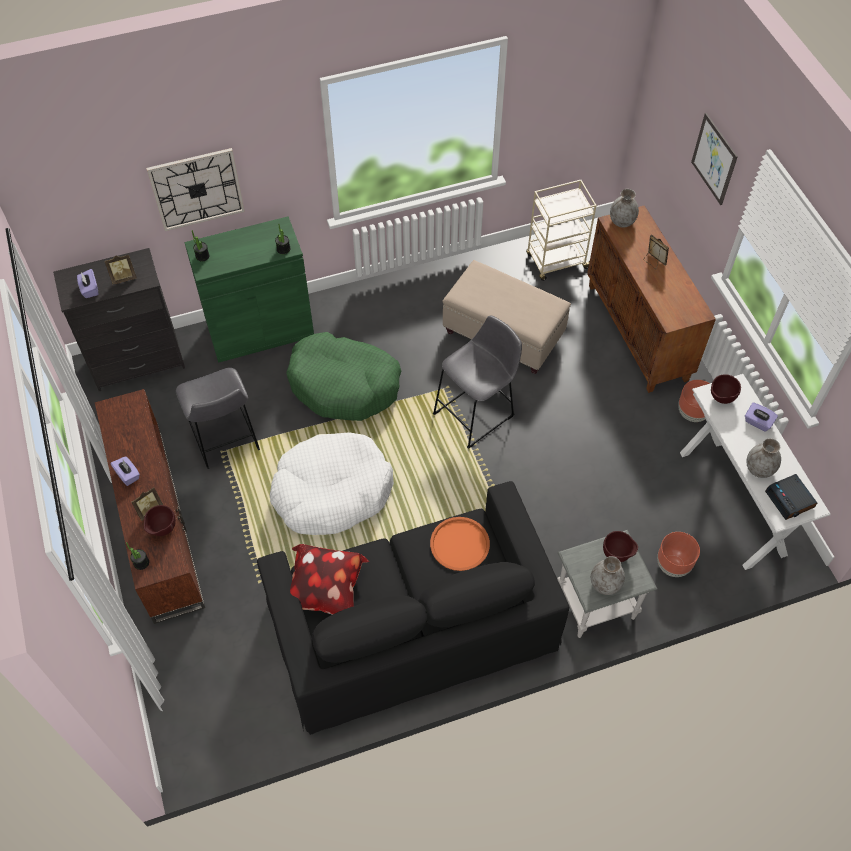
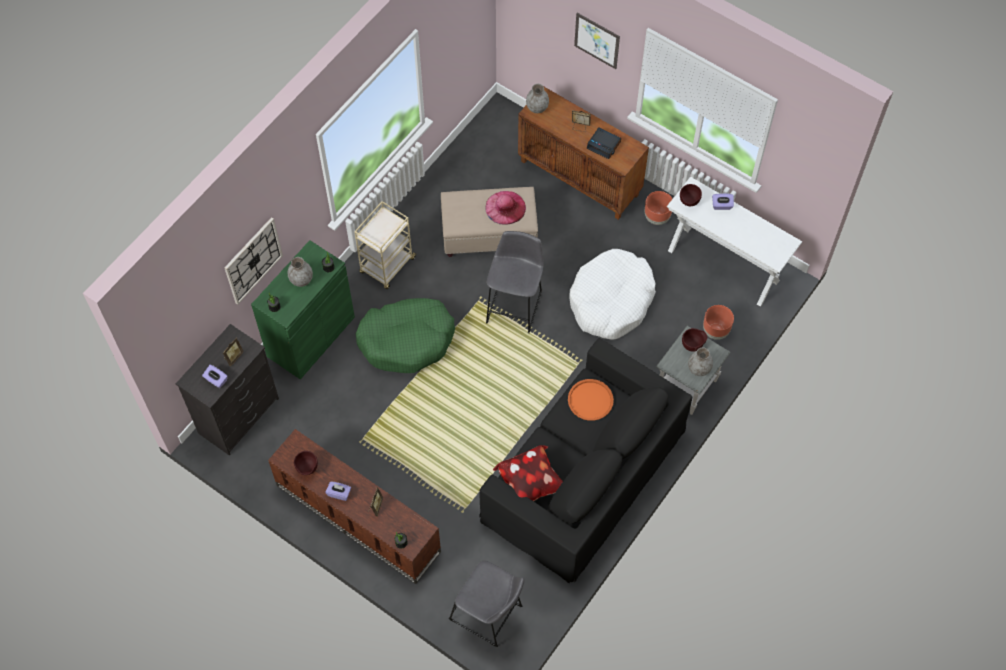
camera: 35 degrees left, 5 degrees up
brown bowl [144,505,176,536] -> brown bowl moved to [294,451,318,475]
grey stool [176,368,260,469] -> grey stool moved to [449,561,524,647]
white dog bed [270,432,394,535] -> white dog bed moved to [569,249,656,340]
beige cart [526,180,597,281] -> beige cart moved to [354,201,416,289]
grey vase [746,438,781,478] -> grey vase moved to [287,257,313,287]
alarm clock [765,474,817,520] -> alarm clock moved to [587,127,621,159]
none -> pink hat [485,191,526,225]

